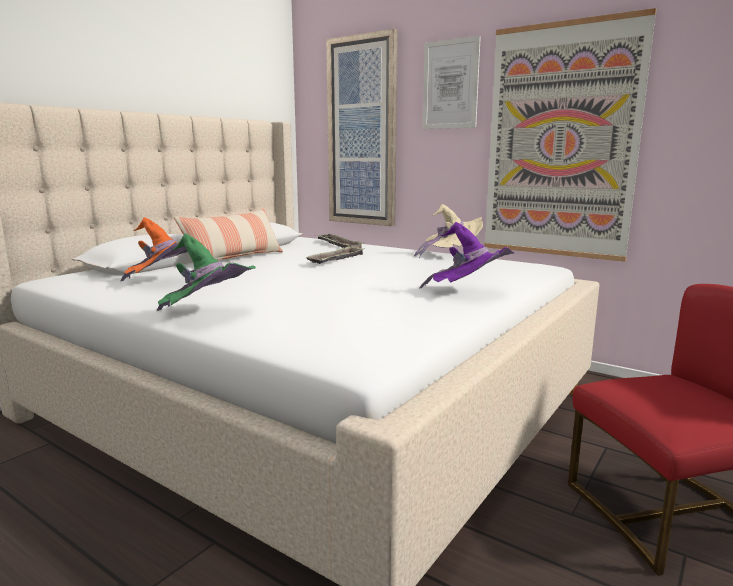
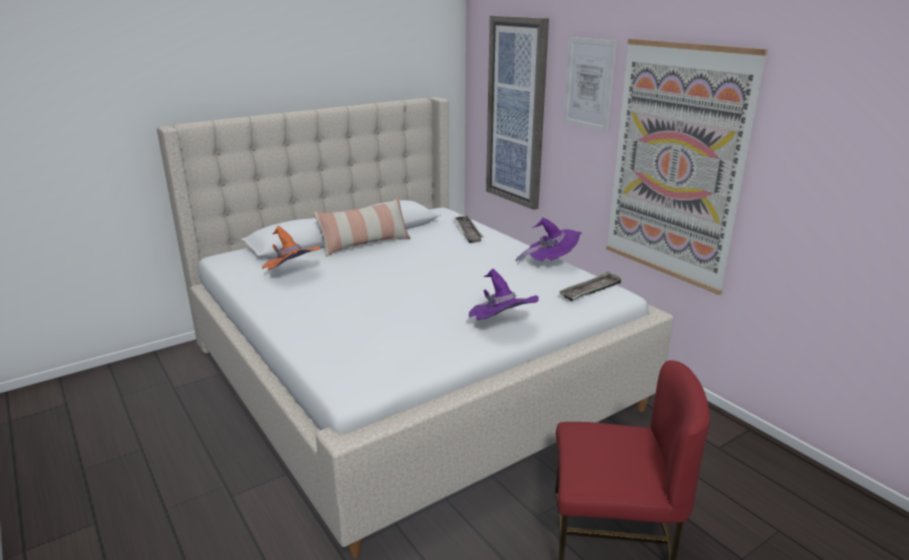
camera: 20 degrees right, 10 degrees up
green hat [157,233,256,311] -> none
tray [305,246,365,264] -> tray moved to [559,271,623,301]
beige hat [414,204,483,258] -> purple hat [516,218,582,264]

